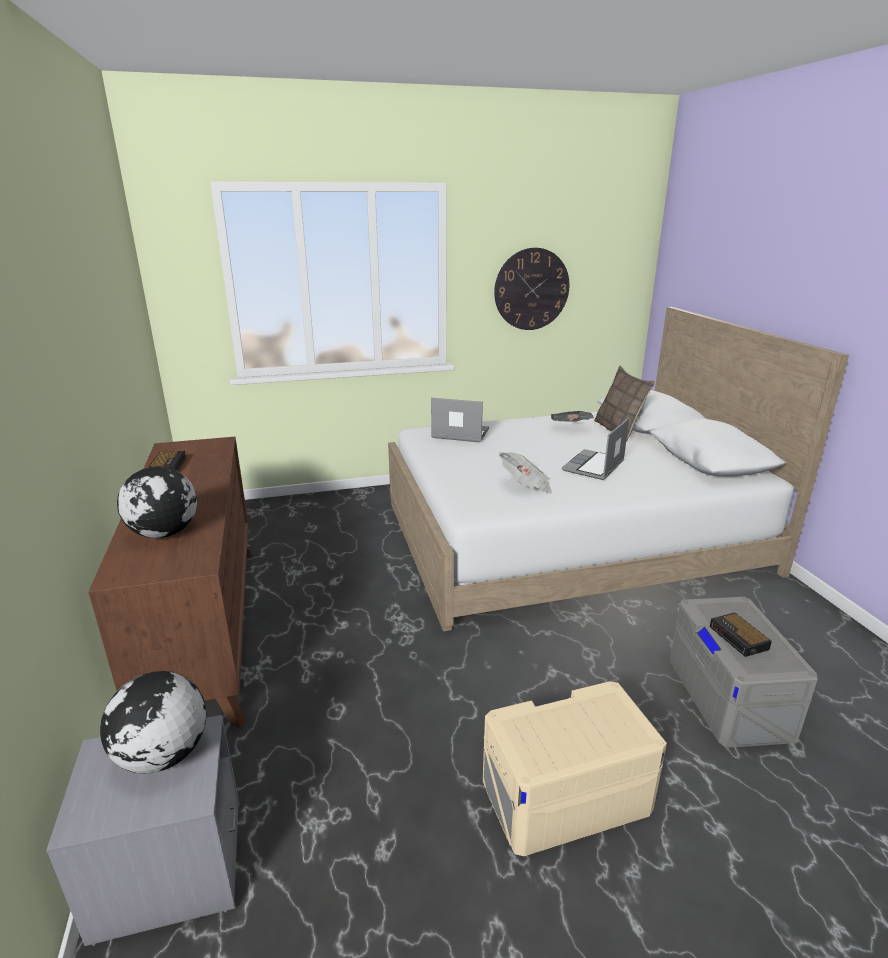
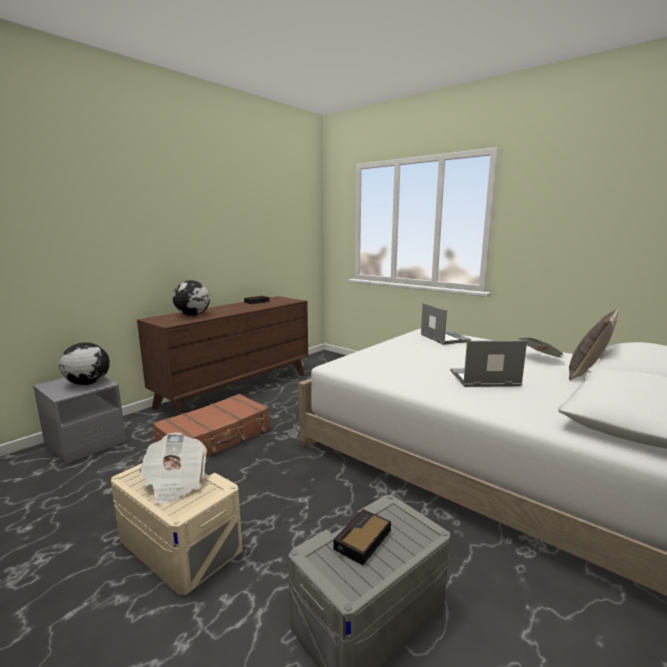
camera: 55 degrees right, 10 degrees down
wall clock [494,248,569,330] -> none
newspaper [499,452,552,493] -> newspaper moved to [139,432,207,505]
none -> brown suitcase [152,394,270,457]

